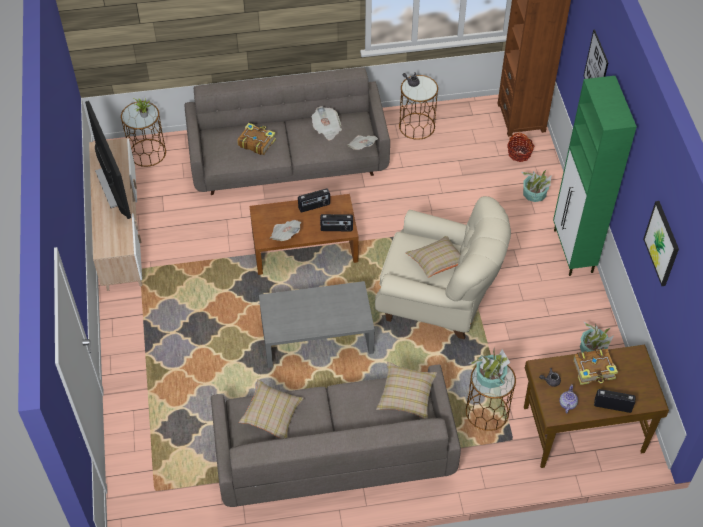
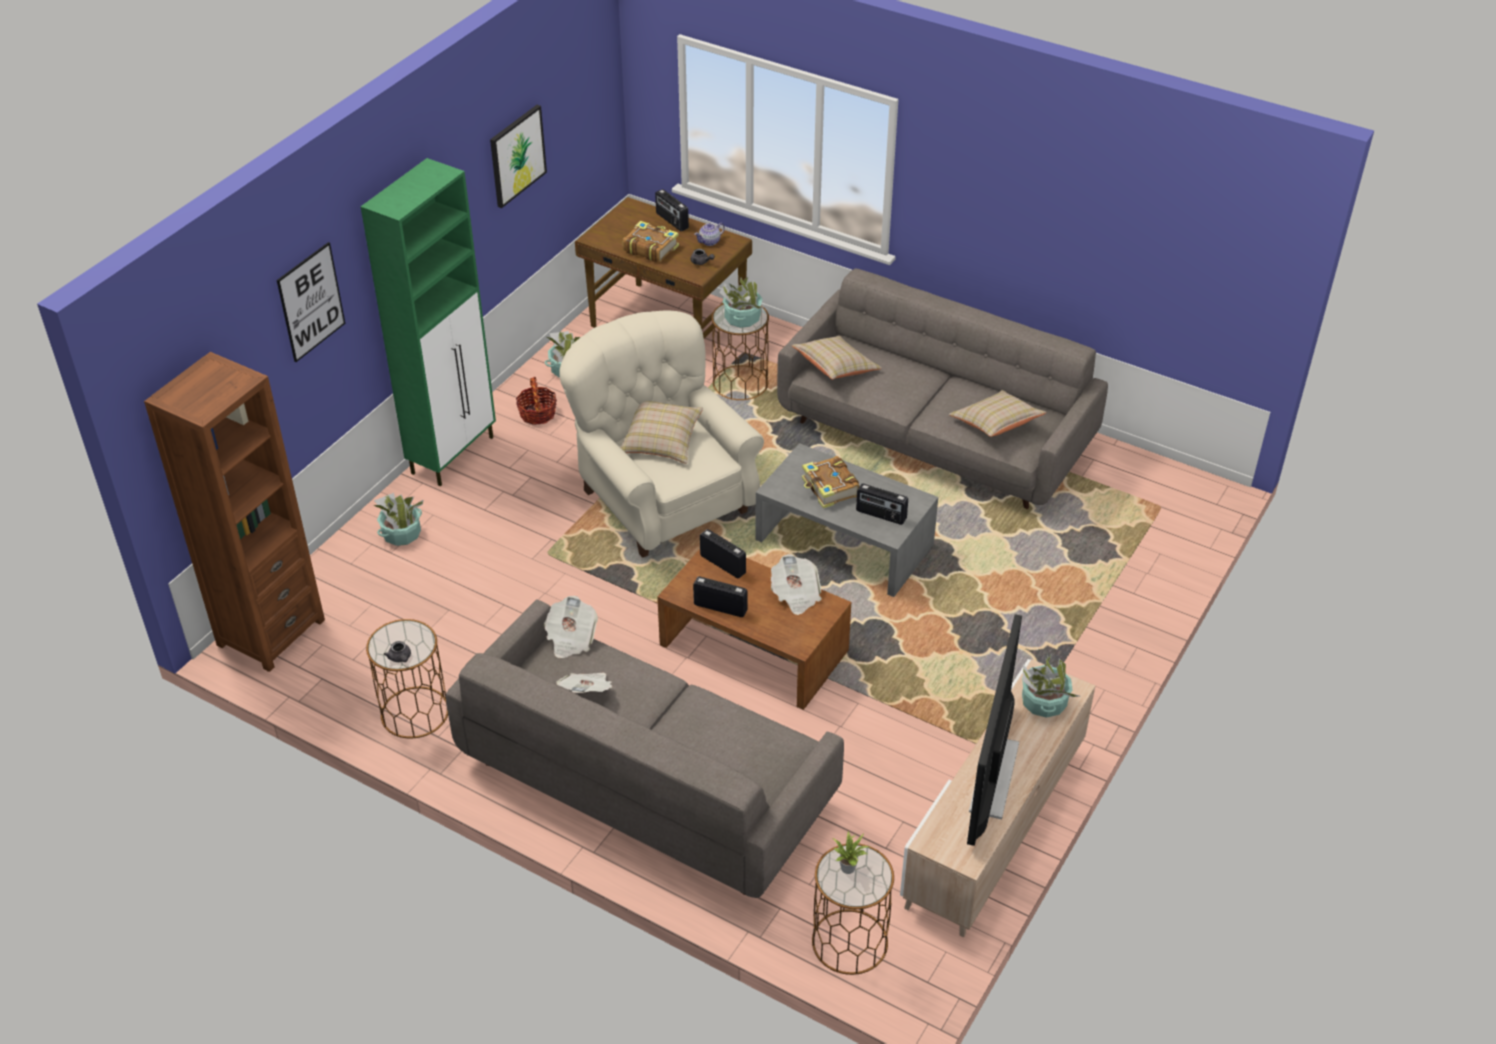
camera: 140 degrees left, 10 degrees down
book [237,123,276,155] -> book moved to [802,456,860,508]
basket [508,133,534,162] -> basket moved to [516,377,557,425]
none -> radio [856,483,908,525]
none -> potted plant [1022,654,1079,718]

